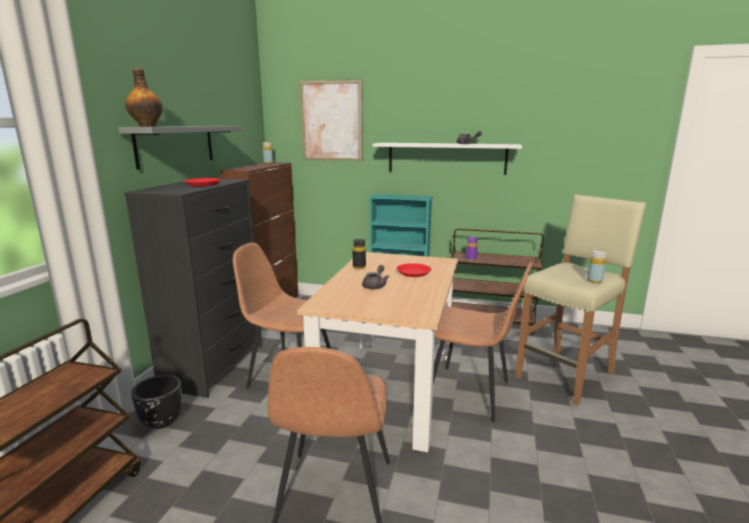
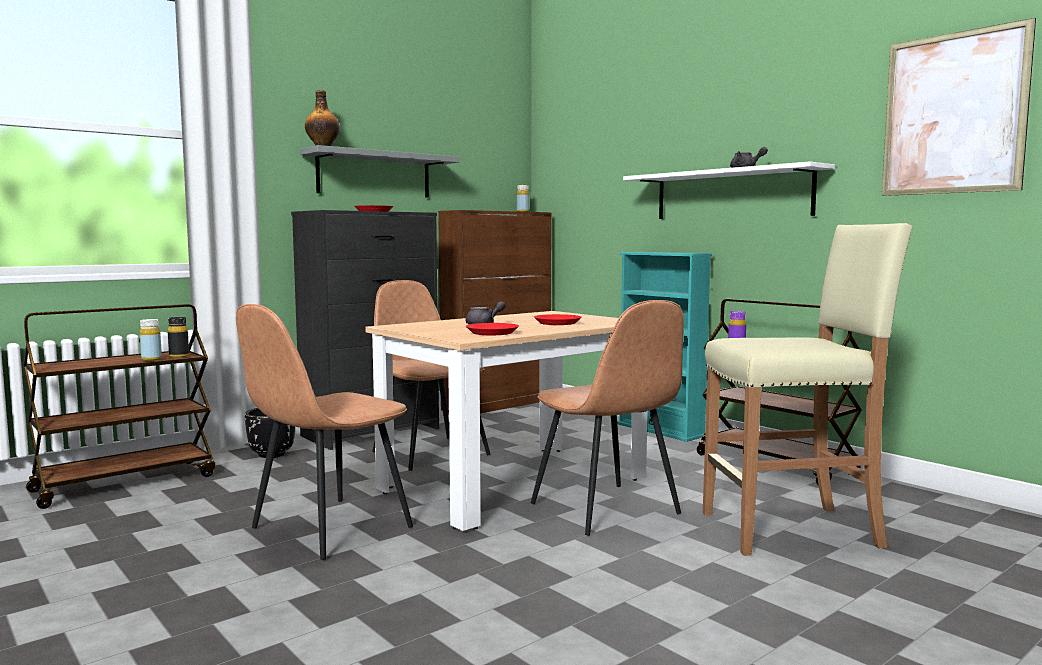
camera: 35 degrees right, 10 degrees down
picture [299,79,363,161] -> picture moved to [882,18,1036,196]
black bottle [353,239,366,269] -> black bottle moved to [168,317,189,358]
yellow bottle [587,250,606,283] -> yellow bottle moved to [140,319,162,361]
none -> red plate [466,323,519,335]

